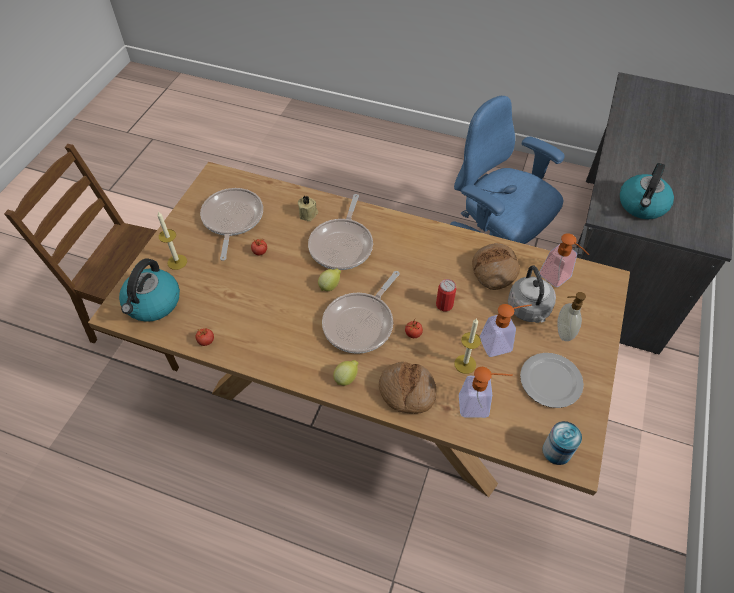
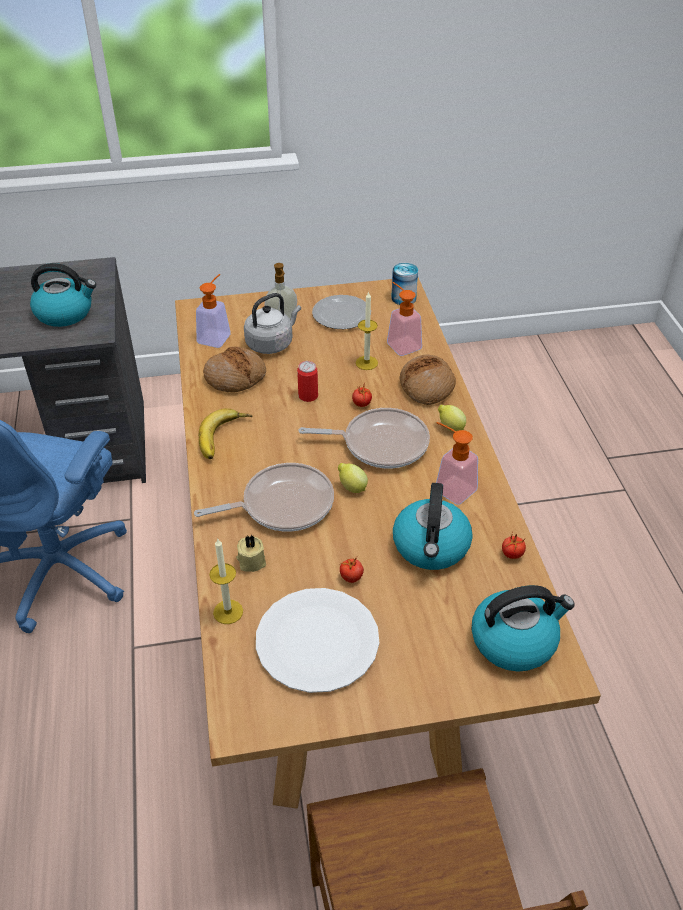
camera: 120 degrees left, 10 degrees down
candle [157,212,187,270] -> candle moved to [209,539,243,624]
frying pan [200,188,263,261] -> white plate [256,588,379,693]
soap dispenser [480,304,531,357] -> soap dispenser moved to [436,422,478,505]
none -> banana [199,408,253,459]
none -> kettle [393,483,473,570]

